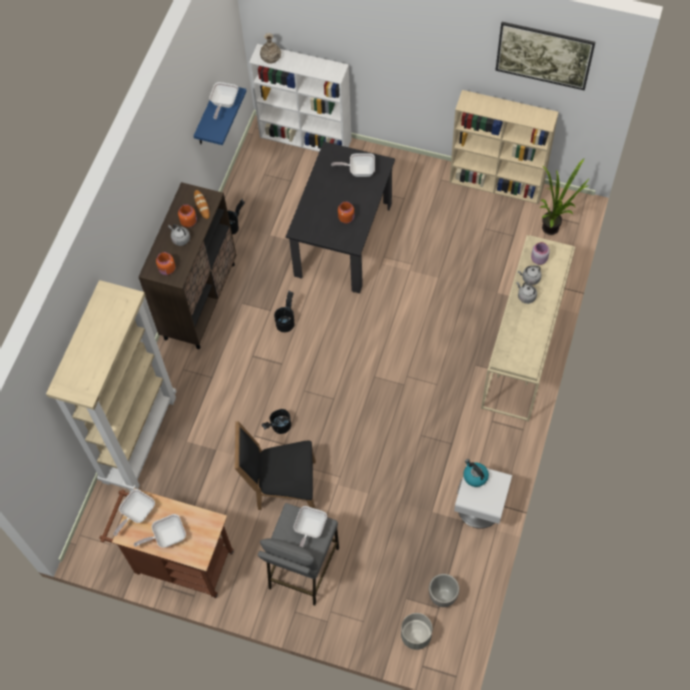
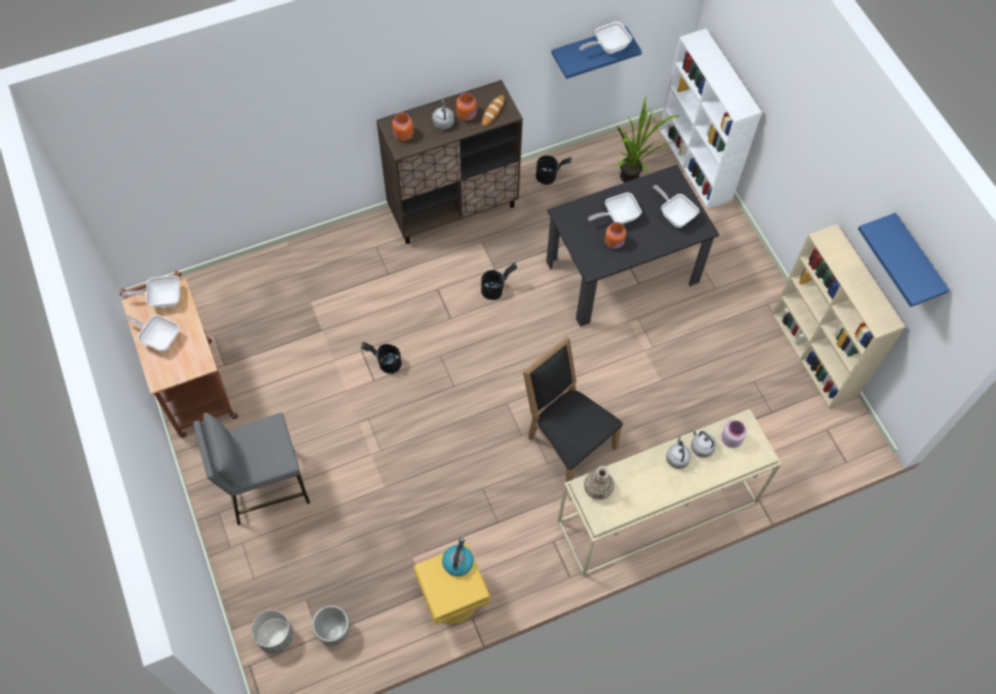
camera: 45 degrees right, 0 degrees up
beige bookcase [46,280,176,491] -> none
black chair [235,421,316,510] -> black chair moved to [523,337,623,482]
vase [260,33,281,64] -> vase moved to [584,466,614,500]
frying pan [293,506,327,547] -> frying pan moved to [588,192,642,224]
white nightstand [454,465,512,529] -> yellow nightstand [413,544,490,625]
picture [495,22,595,91] -> blue shelf [858,213,949,307]
potted plant [540,159,589,235] -> potted plant moved to [615,96,680,183]

